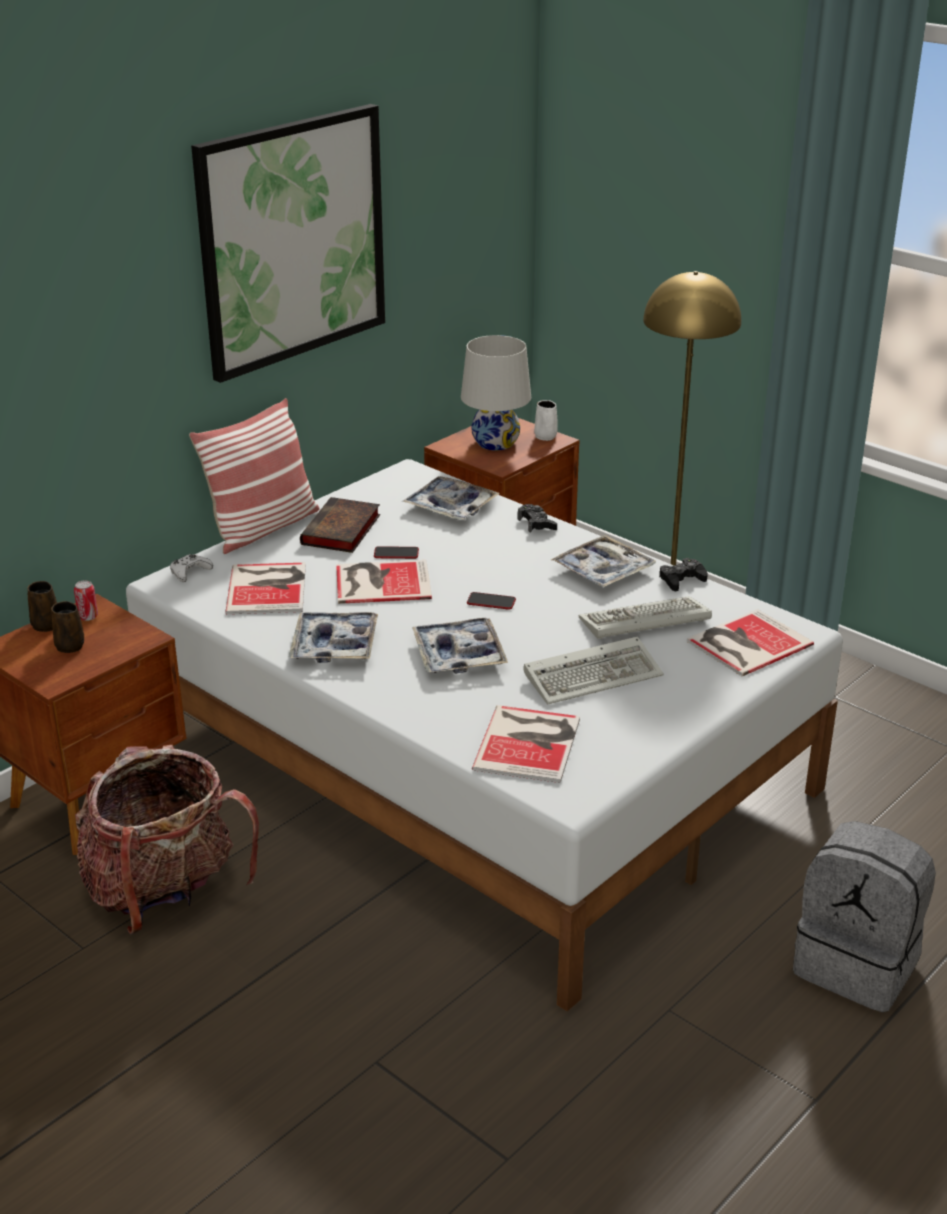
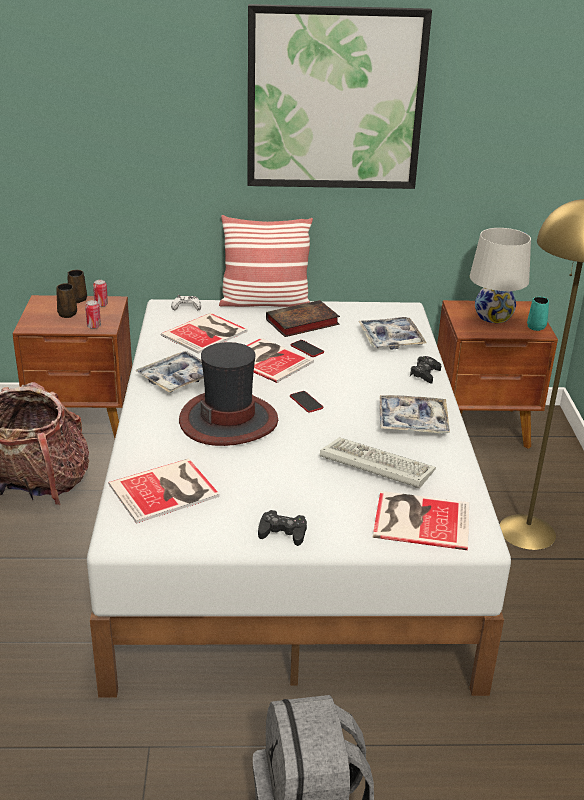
camera: 45 degrees right, 0 degrees up
tray [412,618,508,674] -> hat [179,342,278,446]
keyboard [523,636,664,705] -> none
white mug [534,400,558,441] -> turquoise mug [527,296,549,331]
black game controller [659,558,708,591] -> black game controller moved to [258,510,307,546]
none -> can [85,300,101,329]

